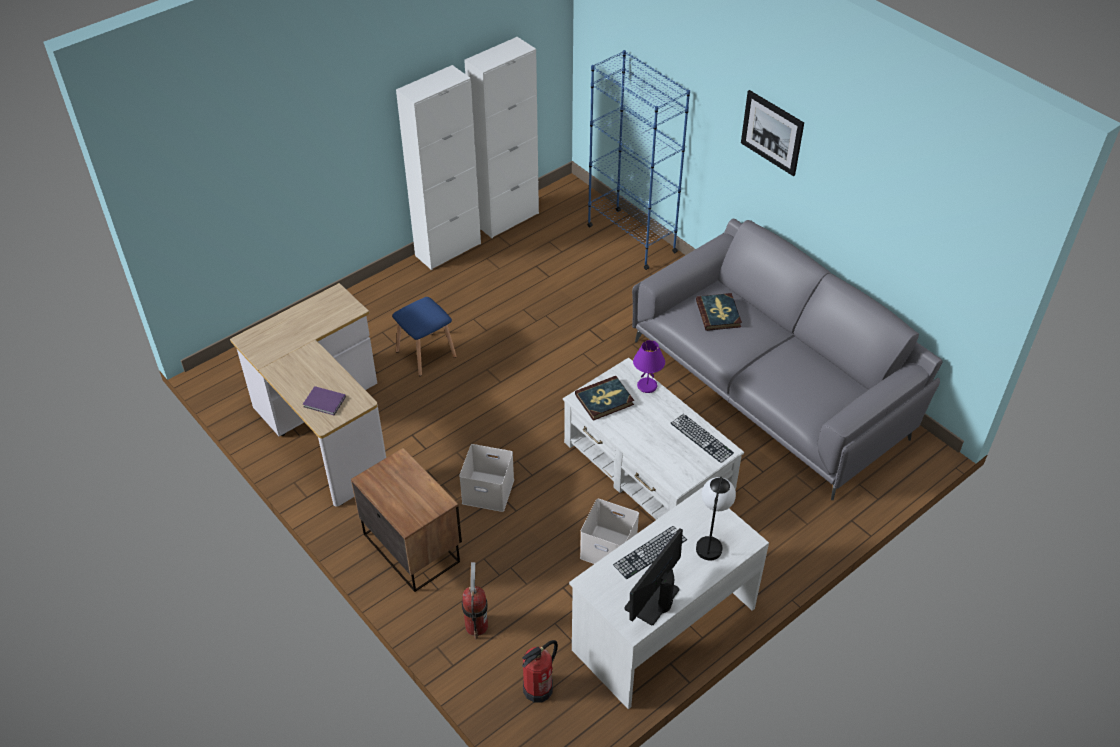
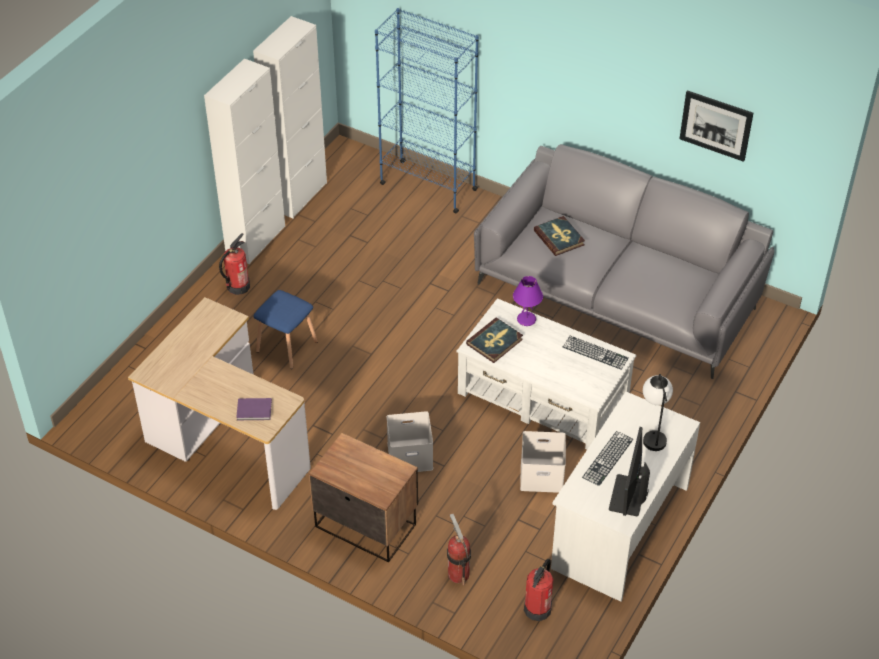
camera: 20 degrees left, 0 degrees up
picture [741,90,804,176] -> picture moved to [680,90,753,162]
none -> fire extinguisher [219,233,250,295]

